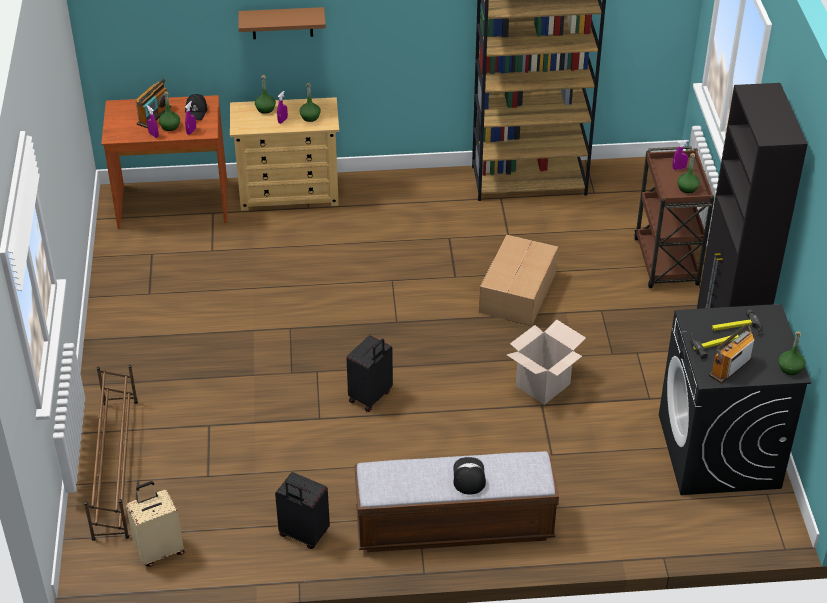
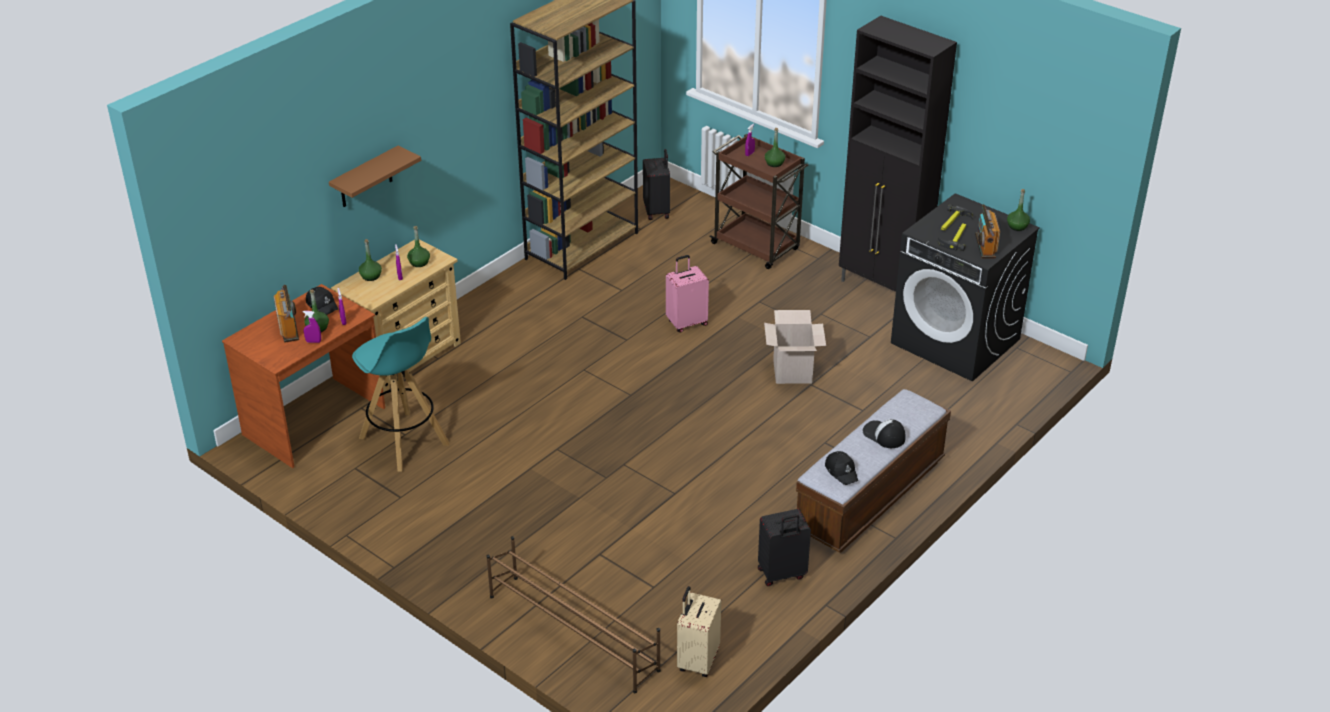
camera: 45 degrees left, 5 degrees down
black suitcase [347,335,393,412] -> black suitcase moved to [643,149,670,220]
cardboard box [479,234,558,326] -> pink suitcase [666,255,709,332]
none -> turquoise stool [352,317,449,472]
none -> black cap [825,451,858,485]

